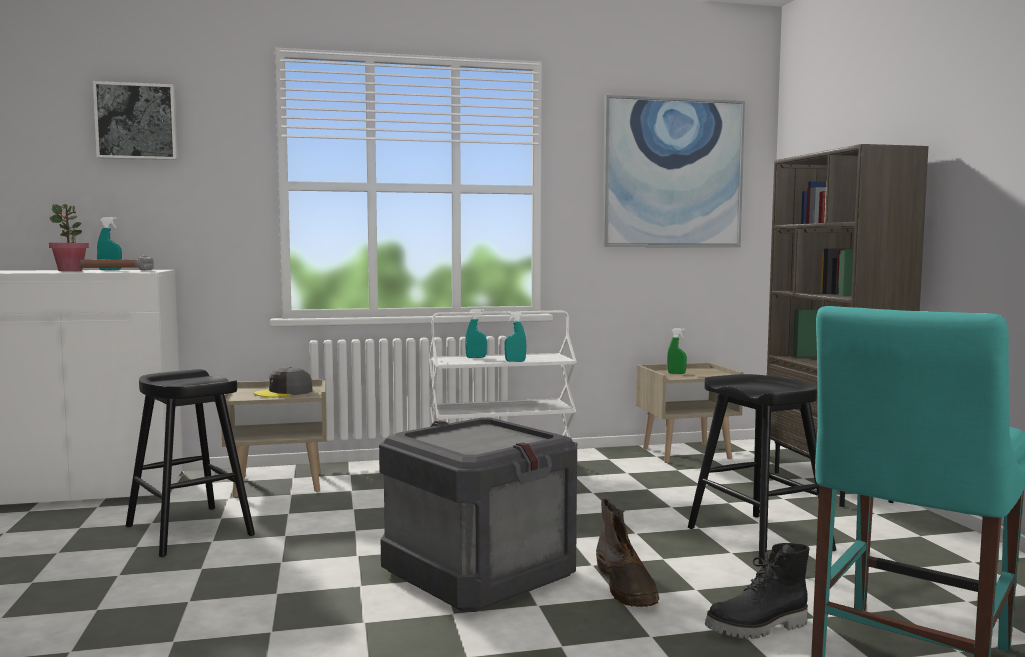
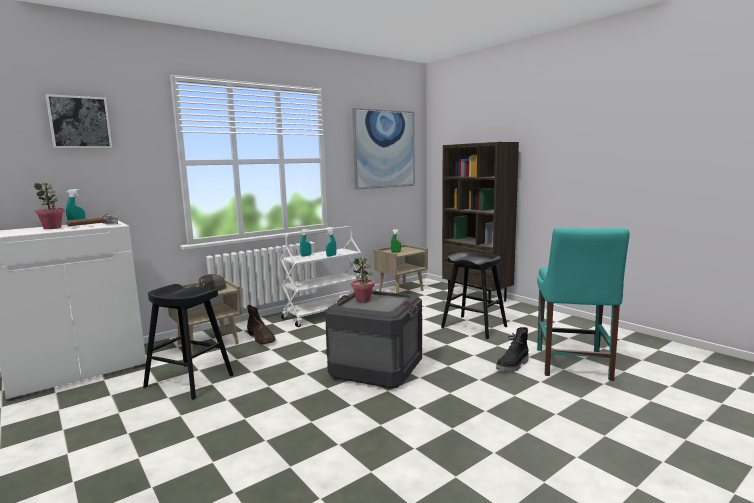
camera: 25 degrees left, 5 degrees up
brown boot [596,498,659,607] -> brown boot moved to [247,305,276,344]
none -> potted plant [351,257,375,302]

